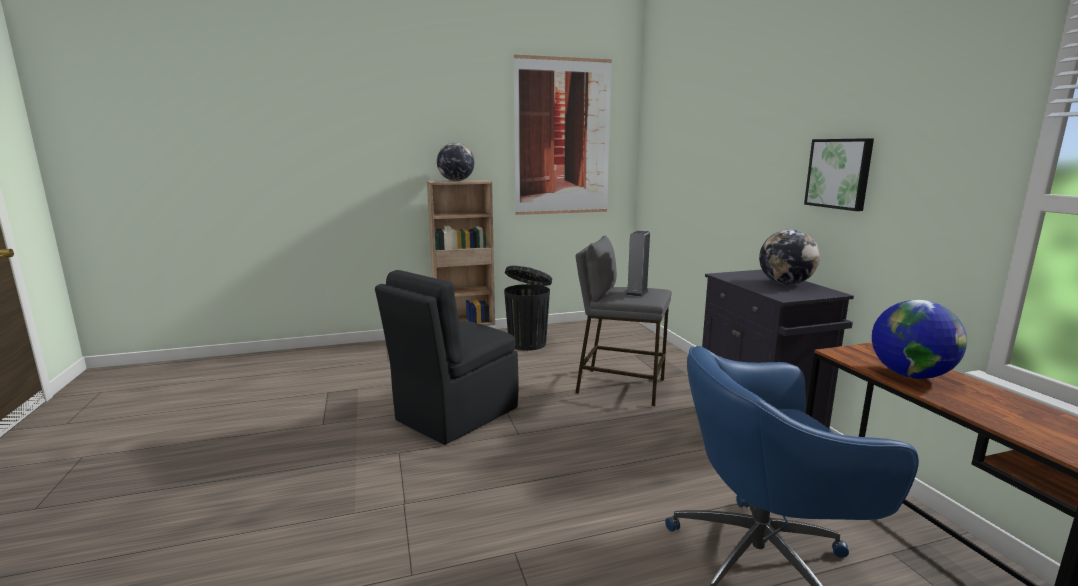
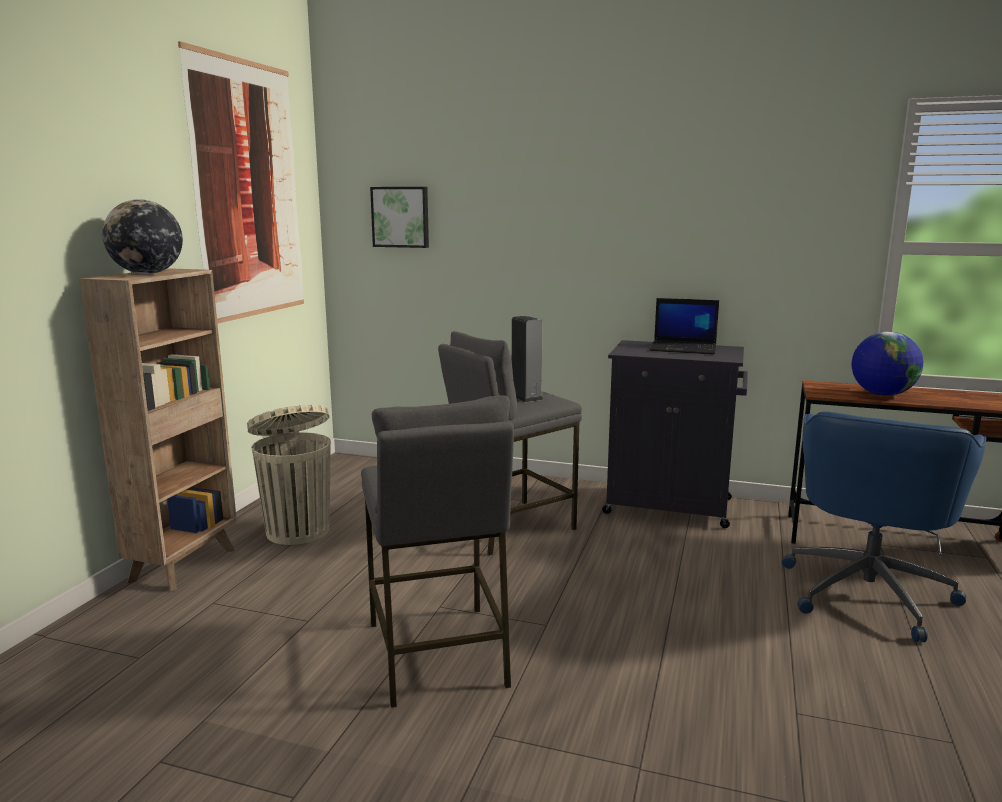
camera: 55 degrees left, 0 degrees up
black chair [375,270,518,445] -> grey stool [361,395,514,708]
black trash can [504,266,552,351] -> beige trash can [247,405,331,545]
globe [759,229,820,285] -> laptop [649,298,719,354]
picture [804,138,874,211] -> picture moved to [370,187,429,248]

